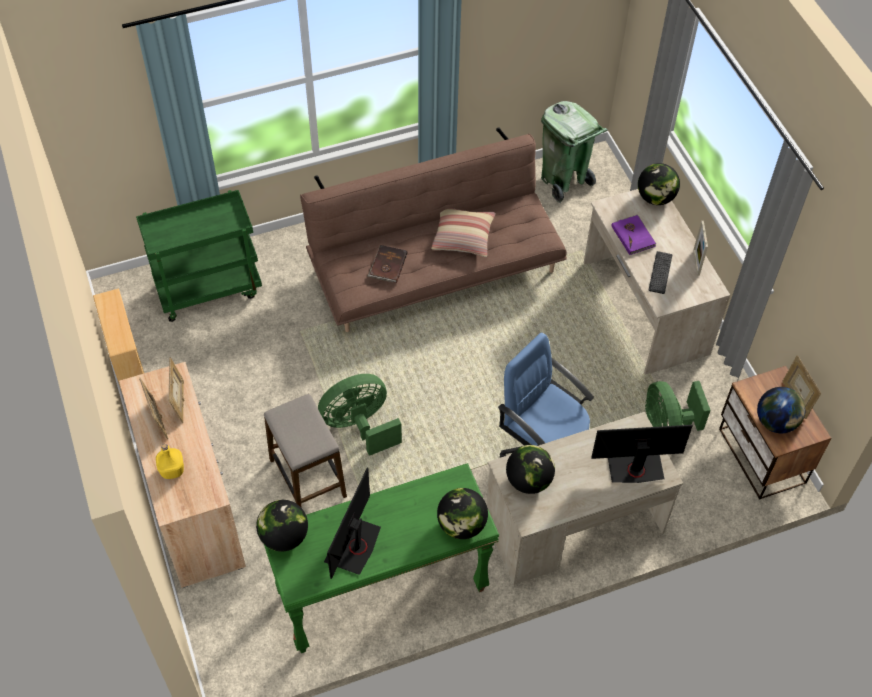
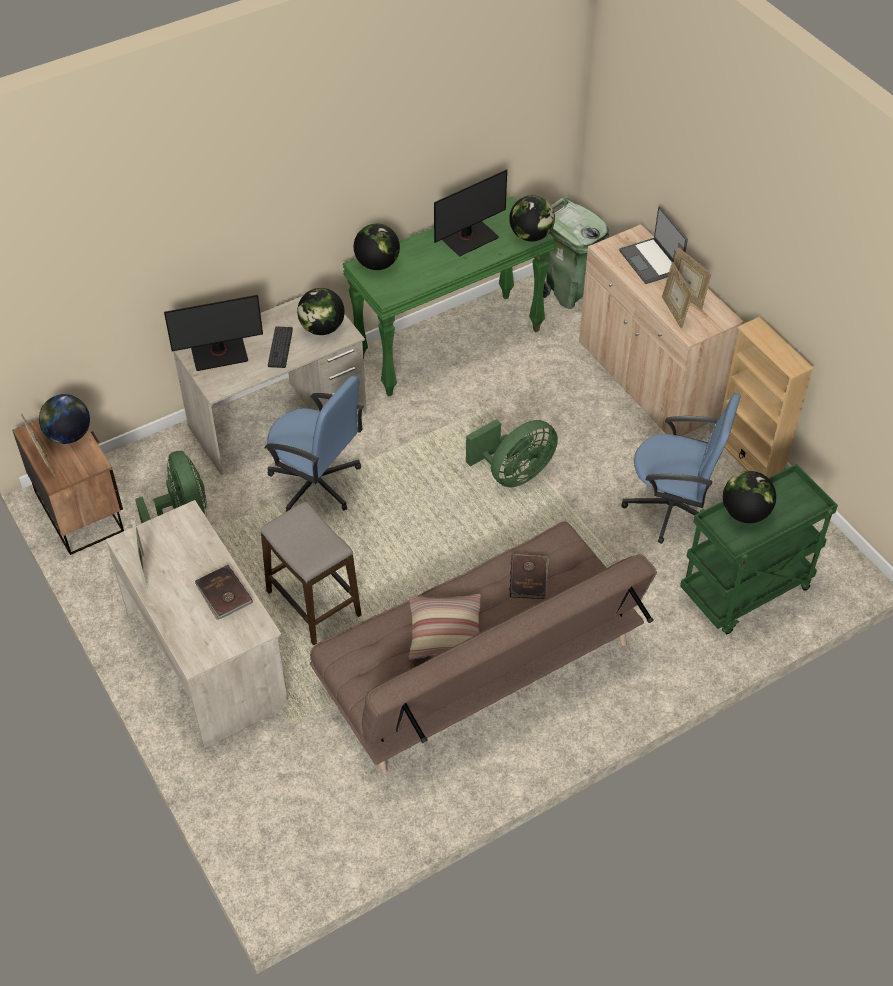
camera: 170 degrees right, 5 degrees down
yellow bottle [156,444,184,479] -> laptop [619,206,688,284]
stool [264,394,347,508] -> stool moved to [261,502,362,645]
monitor [324,467,381,579] -> monitor turned 45 degrees clockwise [434,169,507,257]
green trash can [541,101,608,203] -> green trash can moved to [543,197,609,309]
purple book [611,214,656,255] -> brown book [195,564,253,620]
globe [638,163,680,205] -> globe moved to [723,471,776,523]
keyboard [649,251,672,294] -> keyboard moved to [268,326,293,368]
none -> blue office chair [621,393,741,544]

